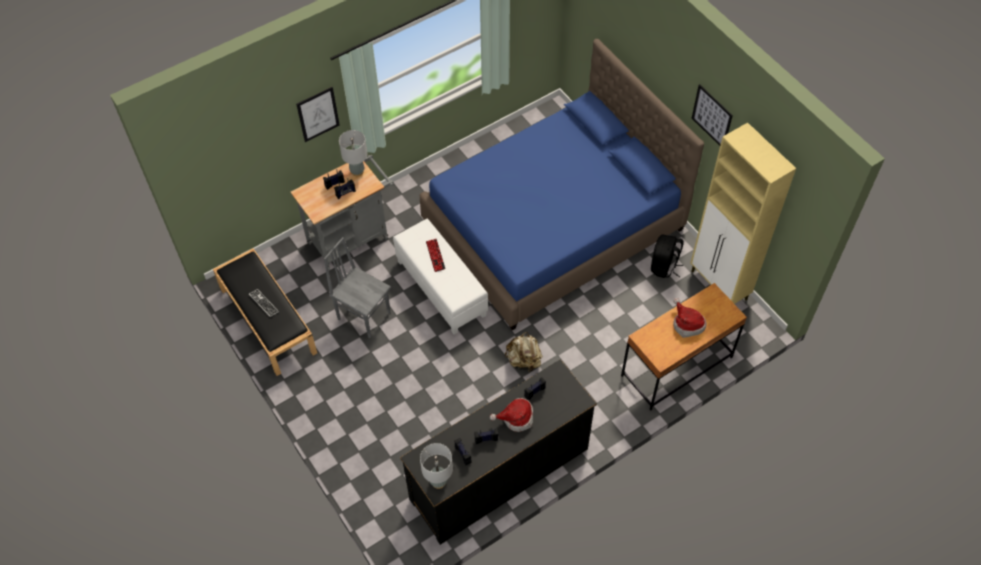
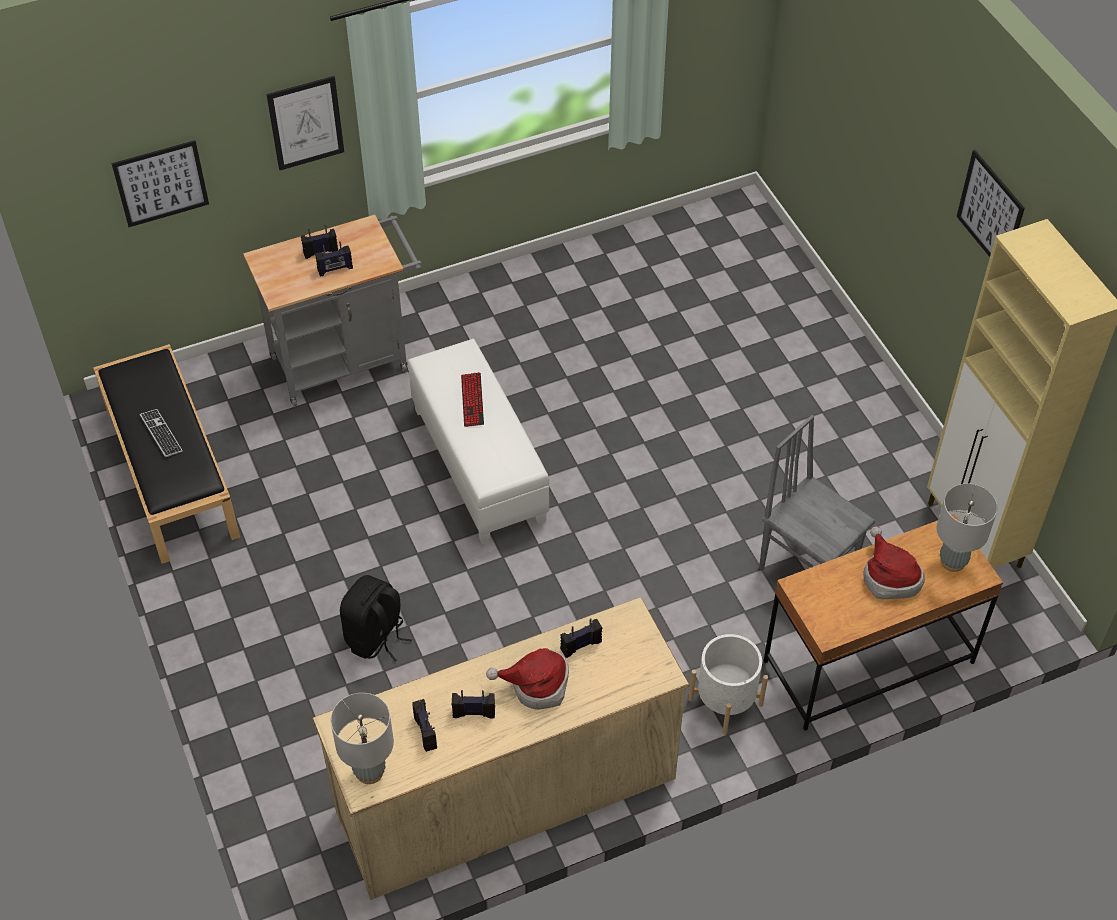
camera: 10 degrees right, 5 degrees down
grey chair [324,237,391,338] -> grey chair moved to [759,415,876,570]
grey table lamp [339,130,368,176] -> grey table lamp moved to [937,483,998,572]
black dresser [400,359,597,545] -> beige dresser [312,597,690,900]
blue bed [420,39,704,330] -> none
beige backpack [505,332,543,373] -> none
black backpack [651,235,684,278] -> black backpack moved to [340,575,412,662]
none -> picture [111,140,209,227]
none -> white planter [688,634,768,735]

